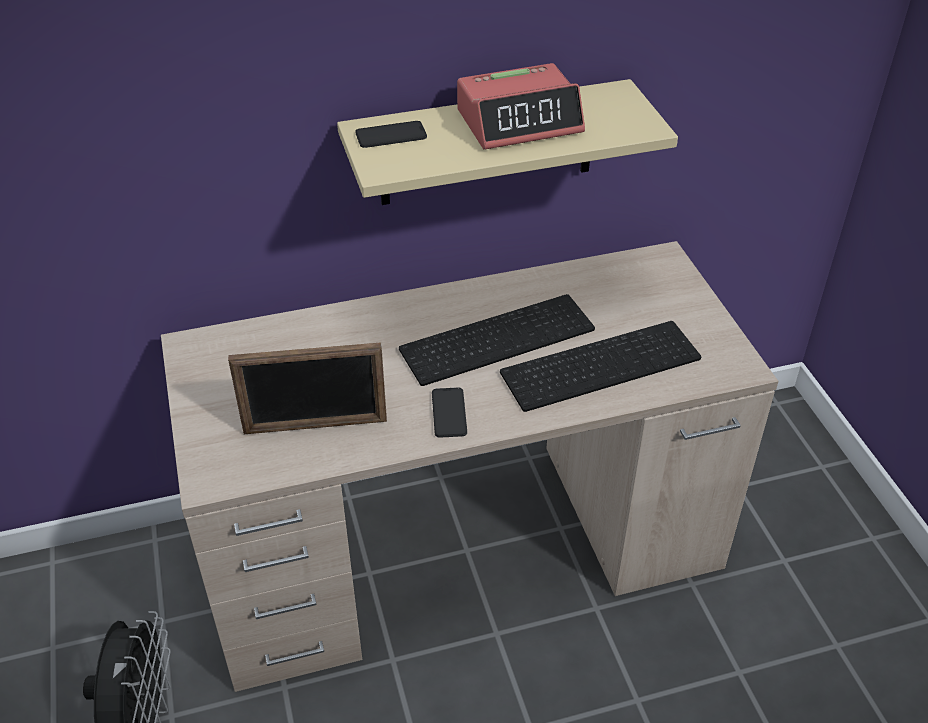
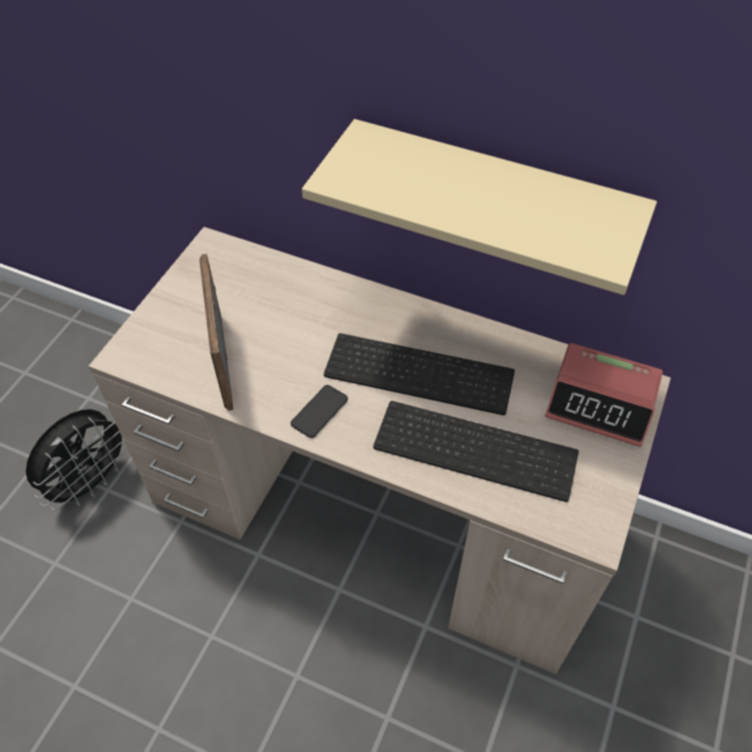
camera: 40 degrees right, 10 degrees up
picture frame [228,342,387,434] -> picture frame turned 45 degrees clockwise [199,254,234,411]
phone [355,121,427,148] -> none
alarm clock [457,63,585,150] -> alarm clock moved to [545,343,663,447]

